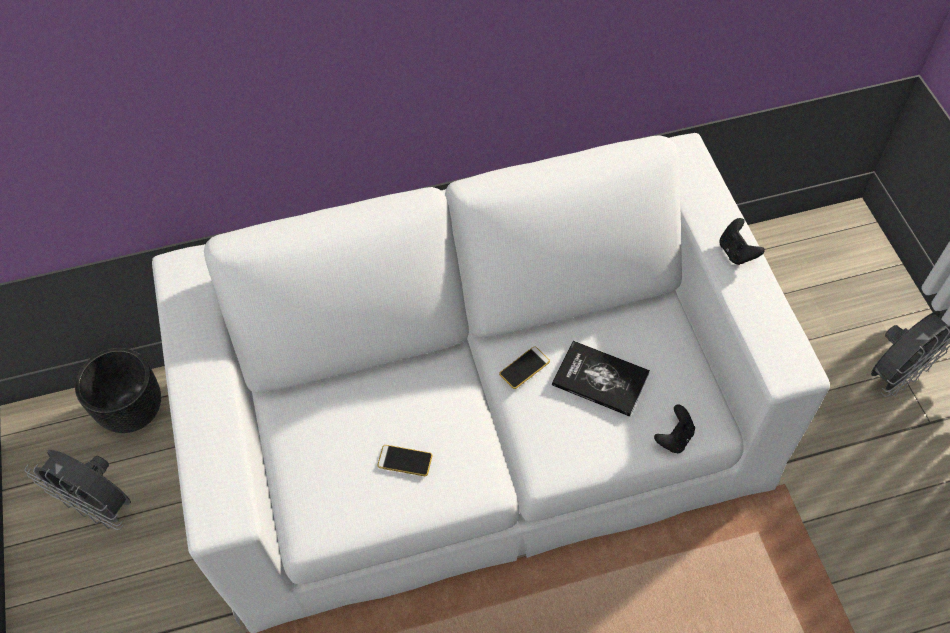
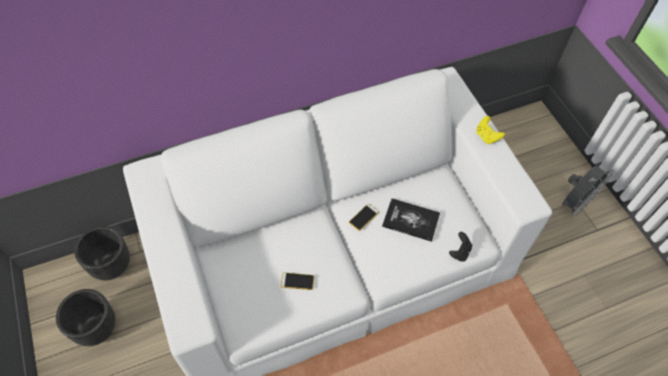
camera: 10 degrees left, 0 degrees up
grey fan [25,449,131,530] -> black planter [56,289,116,346]
black game controller [719,218,765,265] -> yellow game controller [476,116,505,144]

